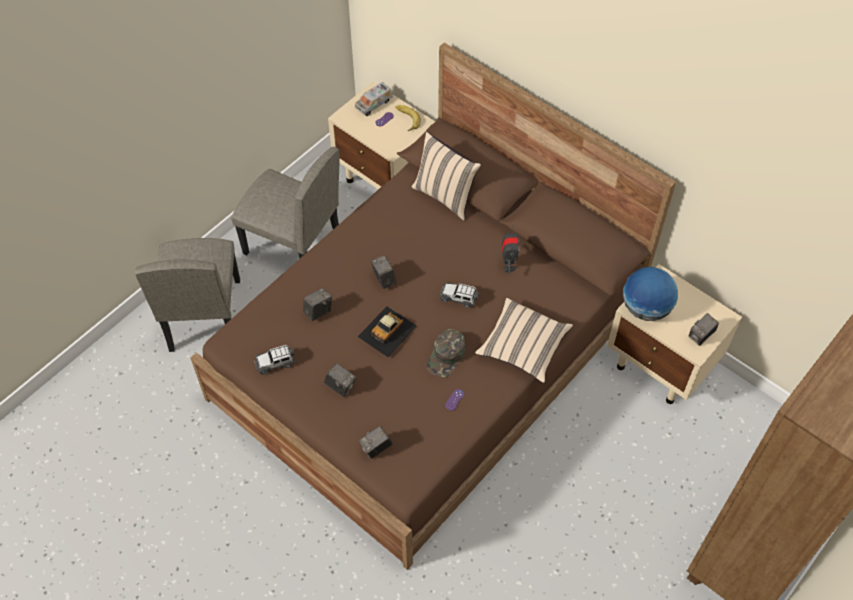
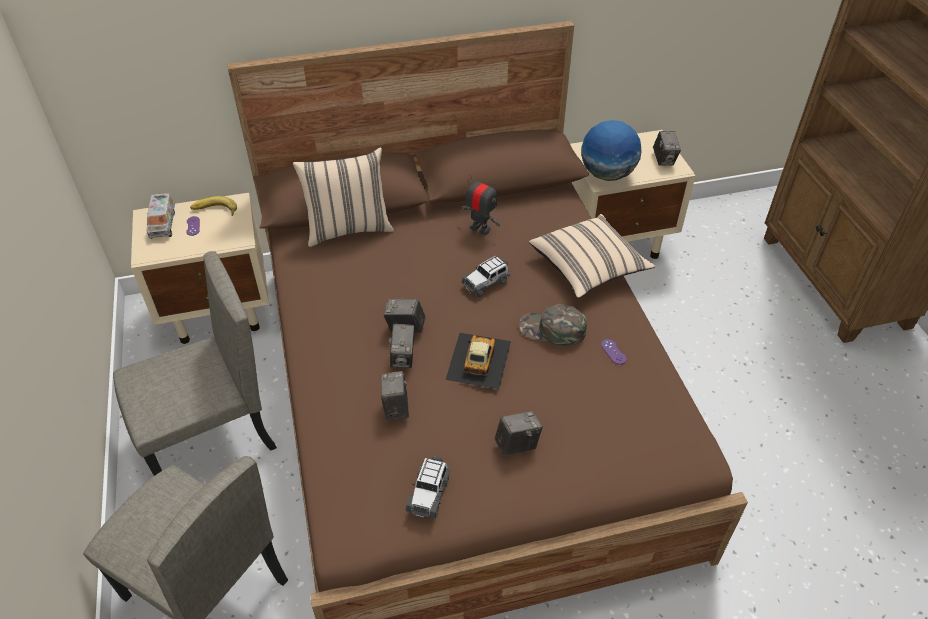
camera: 55 degrees left, 10 degrees down
toy car [358,306,417,357] -> toy car turned 150 degrees counterclockwise [445,333,511,389]
camera [359,426,393,459] -> camera moved to [389,324,415,368]
green cap [426,329,465,378] -> green cap turned 135 degrees clockwise [519,304,587,346]

